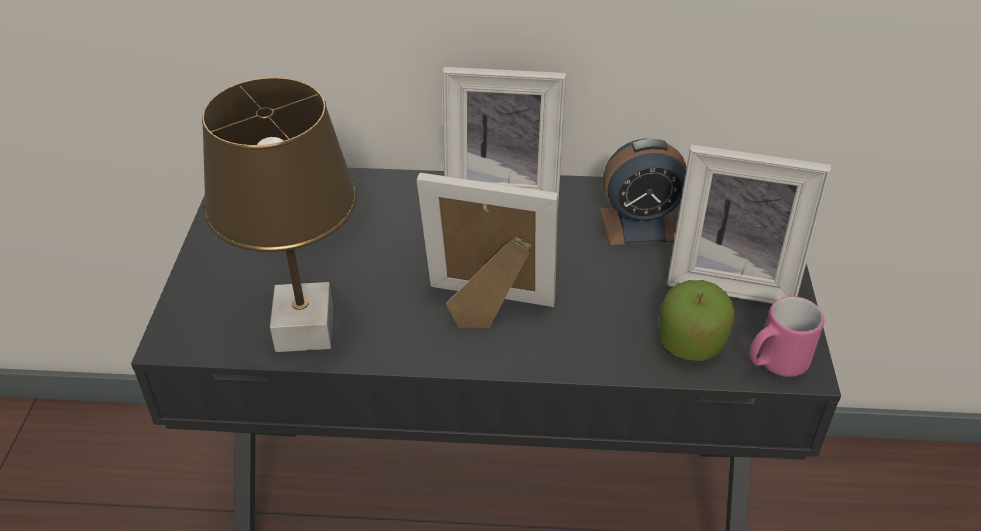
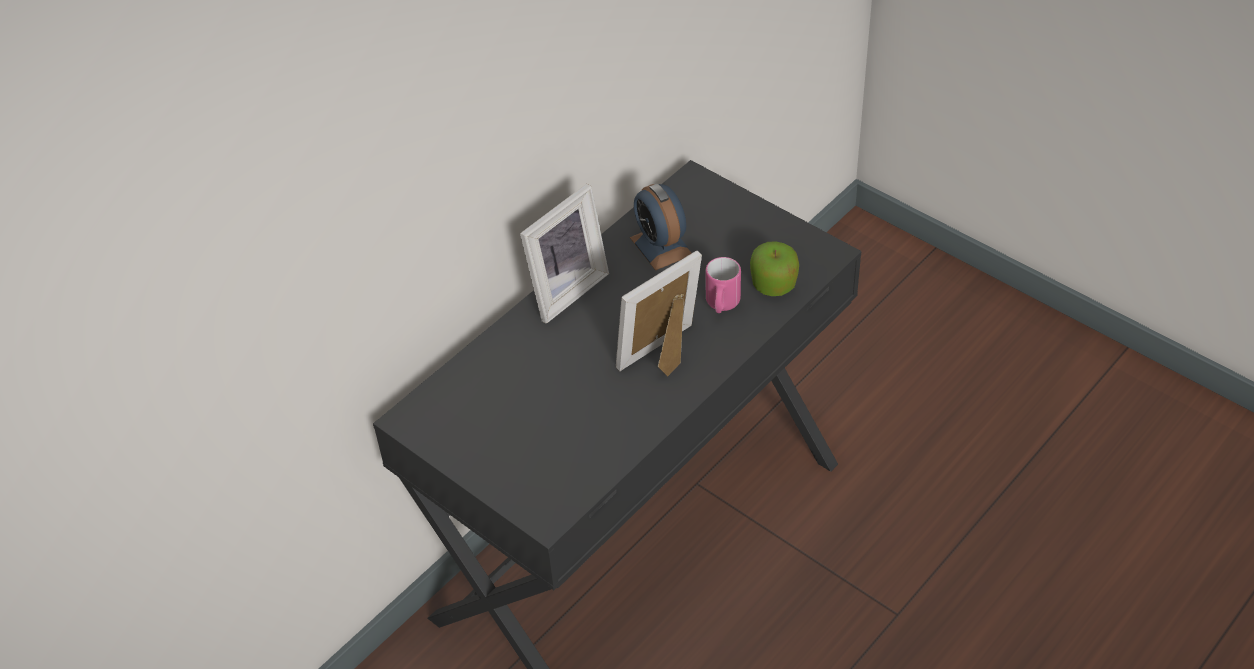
camera: 50 degrees left, 5 degrees up
brown table lamp [202,78,357,352] -> none
alarm clock [600,139,687,246] -> alarm clock turned 120 degrees clockwise [630,184,691,271]
picture frame [667,144,831,304] -> none
pink mug [750,296,824,377] -> pink mug moved to [705,257,741,313]

